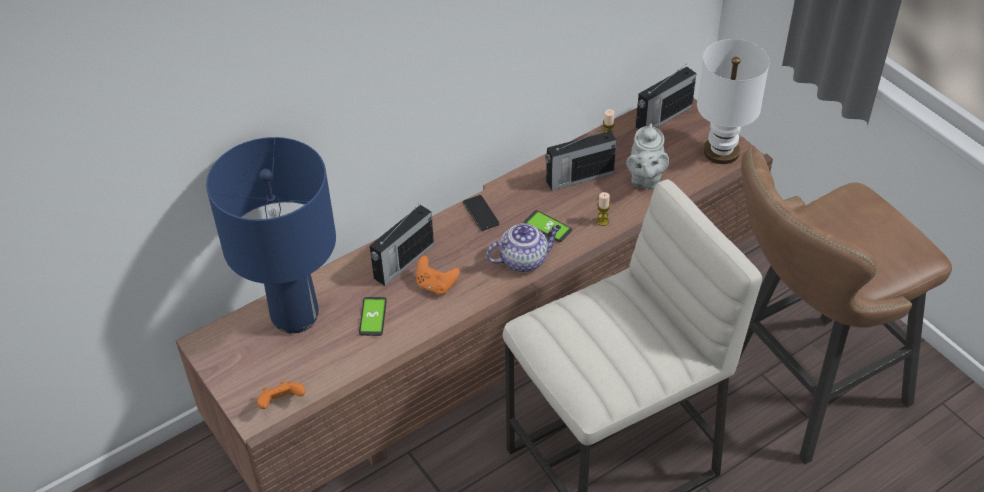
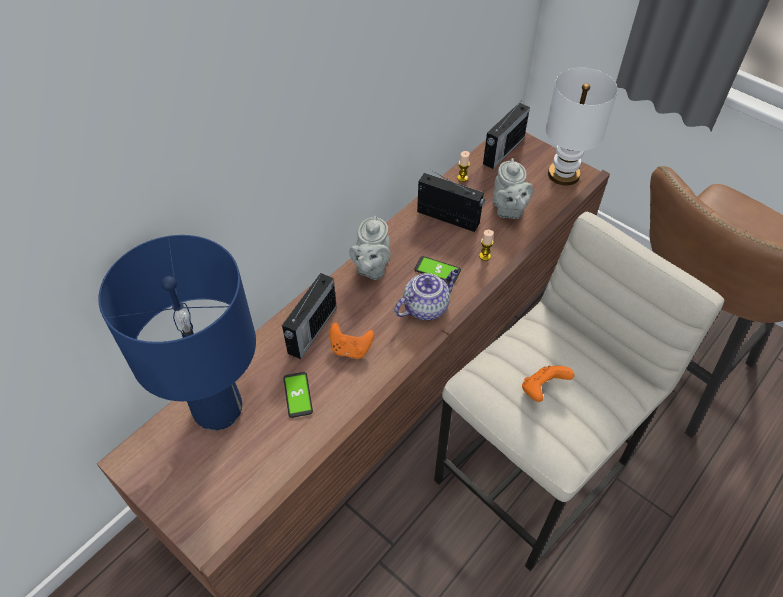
camera: 15 degrees left, 5 degrees up
orange game controller [257,381,306,409] -> orange game controller moved to [522,366,574,402]
phone [463,195,500,231] -> grey teapot [349,216,391,280]
radio [545,128,617,191] -> radio turned 120 degrees counterclockwise [417,170,485,232]

